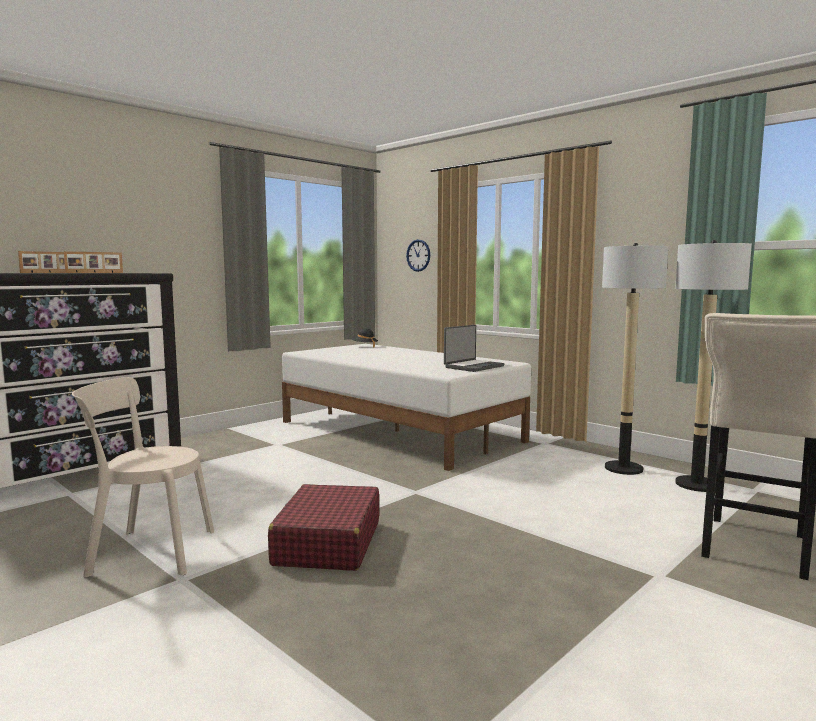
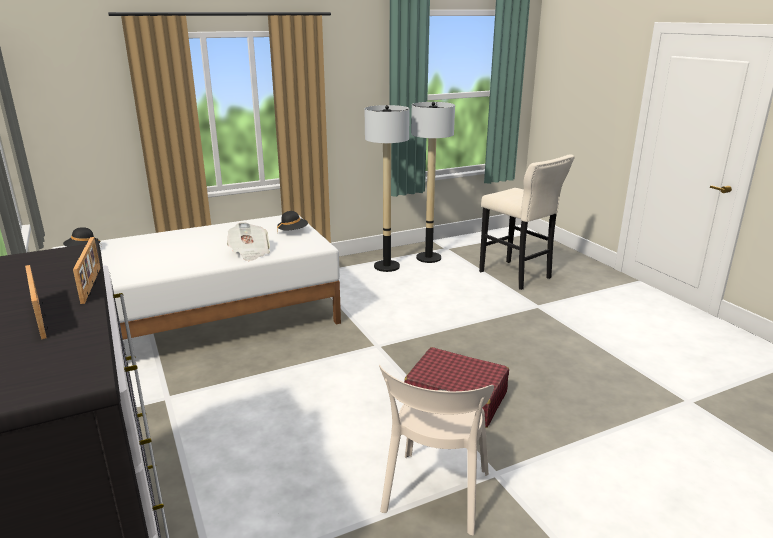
camera: 70 degrees left, 15 degrees up
wall clock [406,239,430,272] -> none
laptop [444,325,504,372] -> black hat [277,211,308,233]
none -> newspaper [227,222,270,261]

